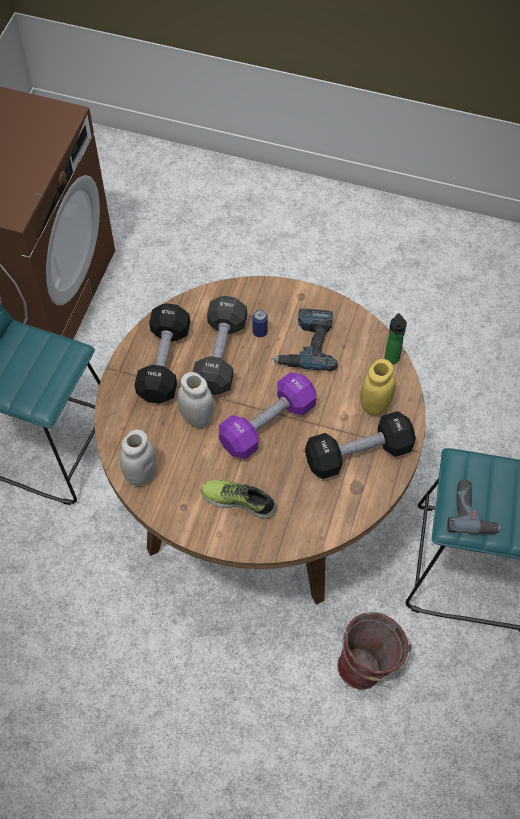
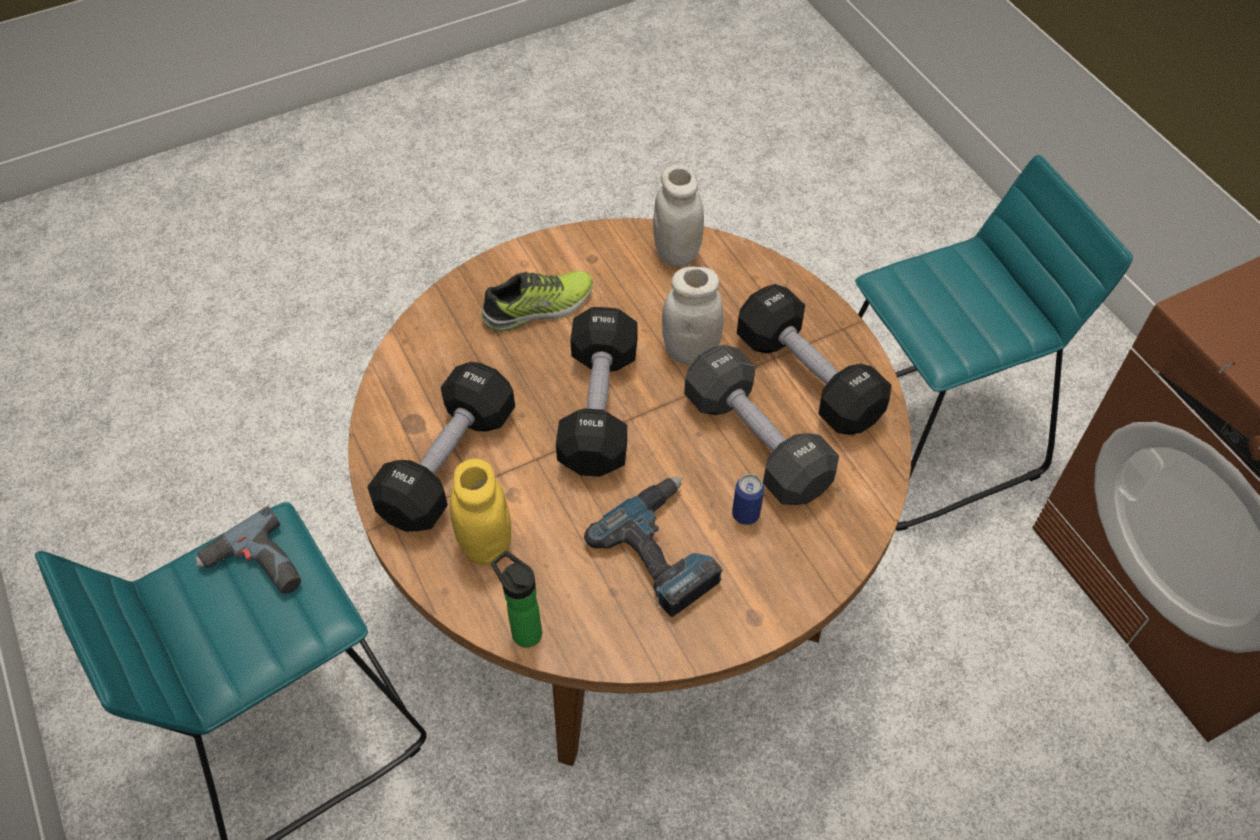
camera: 135 degrees right, 5 degrees down
purple dumbbell [219,372,316,459] -> black dumbbell [556,307,638,477]
bucket [337,612,412,690] -> none

